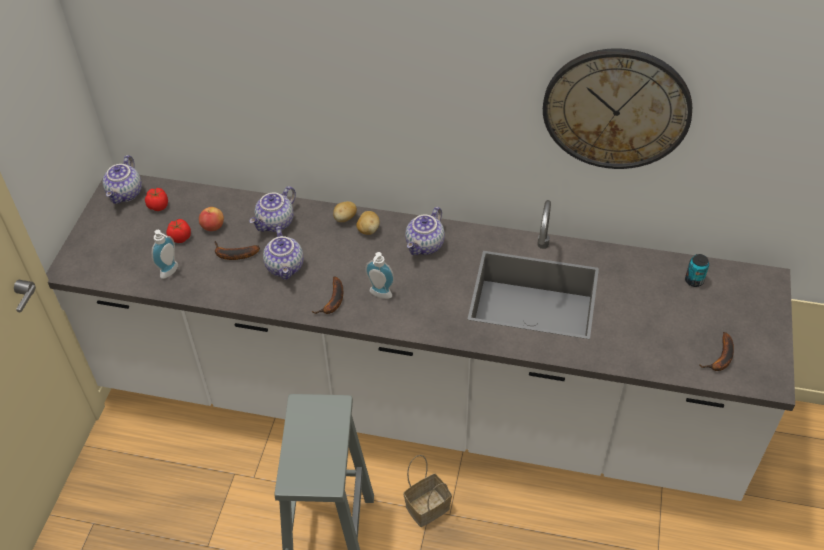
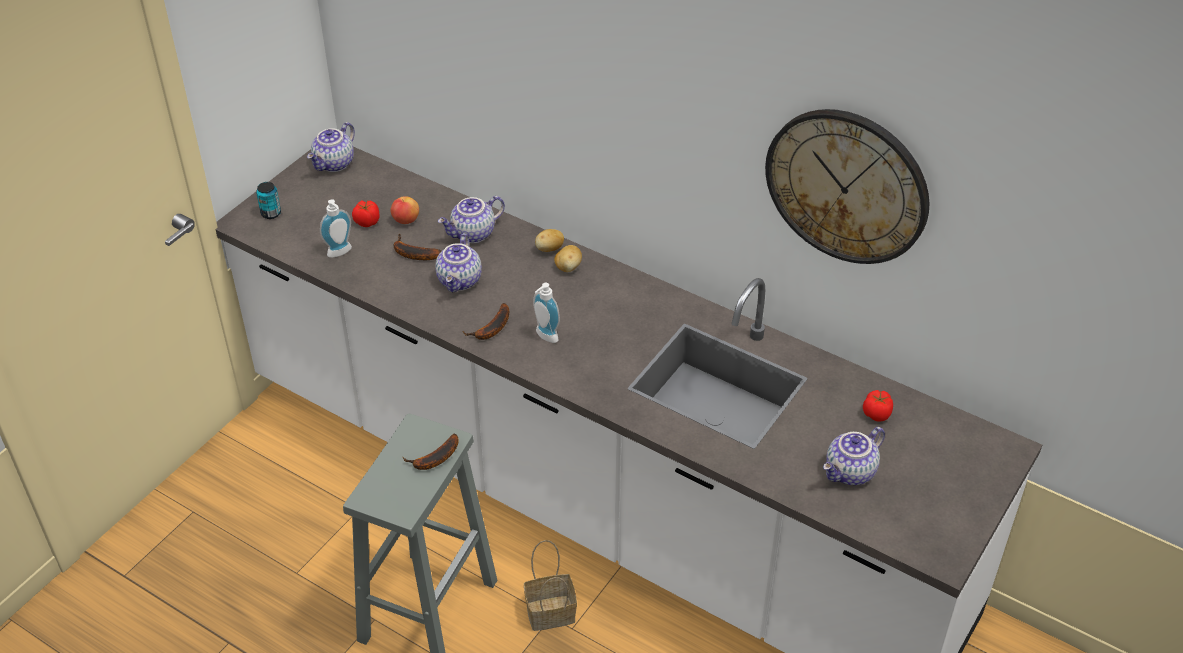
camera: 20 degrees right, 5 degrees down
tomato [145,188,168,211] -> tomato moved to [863,390,893,422]
teapot [405,207,445,256] -> teapot moved to [823,427,885,485]
can [685,254,709,287] -> can moved to [256,182,281,219]
banana [699,332,734,371] -> banana moved to [403,434,459,470]

